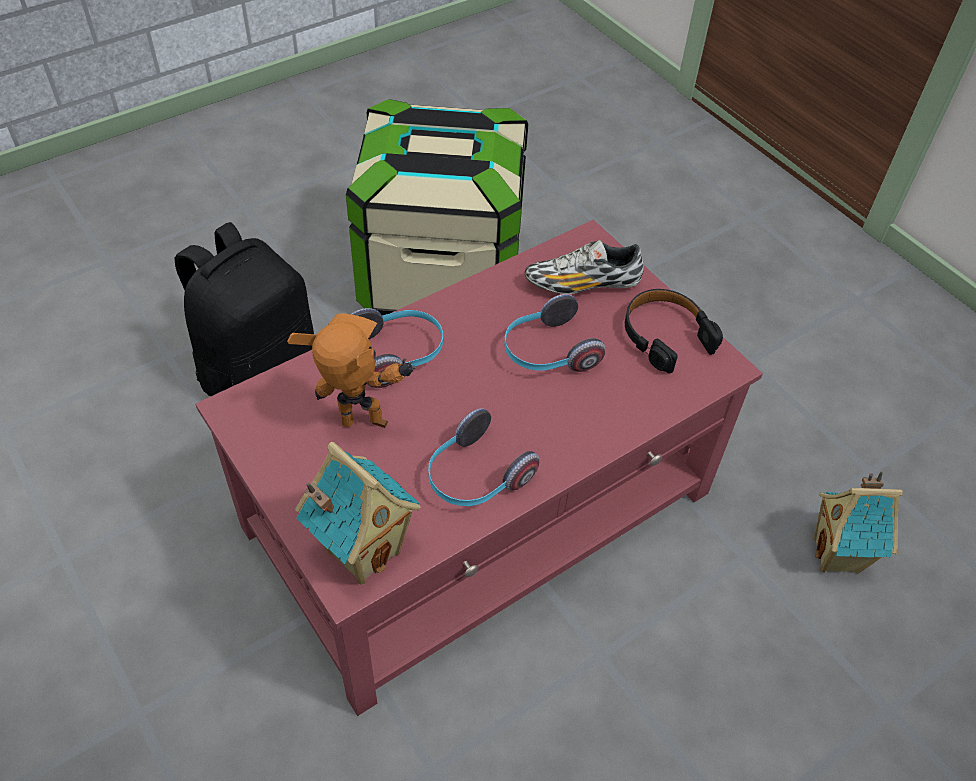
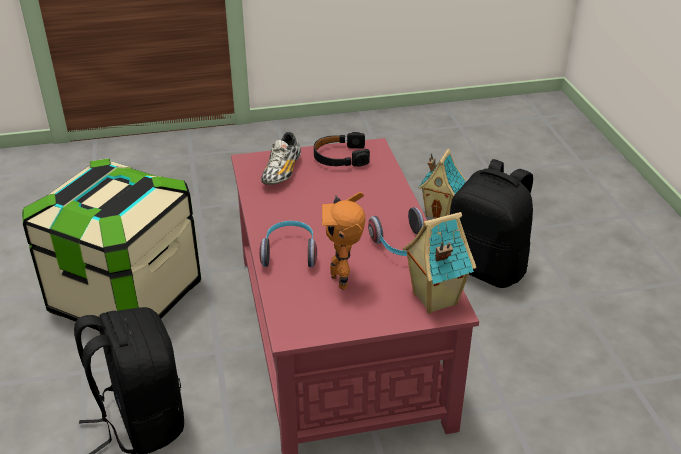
camera: 65 degrees left, 15 degrees down
toy robot [287,314,417,428] -> toy robot turned 45 degrees counterclockwise [322,192,365,290]
headphones [504,294,606,372] -> none
none -> black backpack [450,159,533,288]

